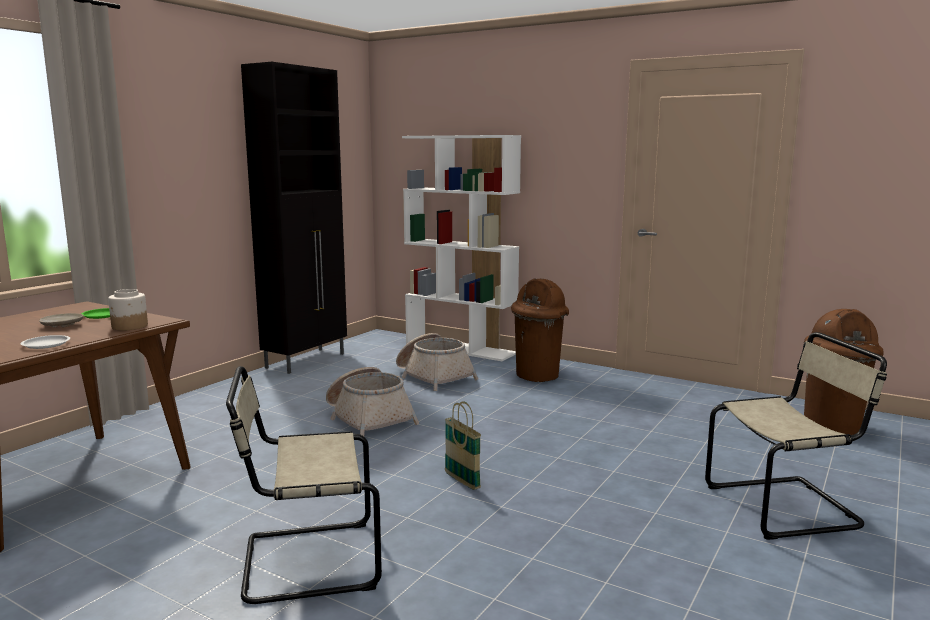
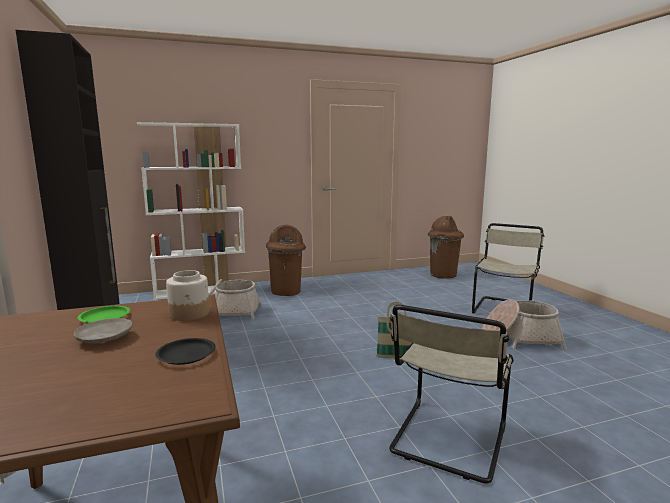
camera: 50 degrees left, 0 degrees up
white plate [20,335,70,349] -> black plate [155,338,216,365]
basket [326,367,419,436] -> basket moved to [482,299,567,350]

